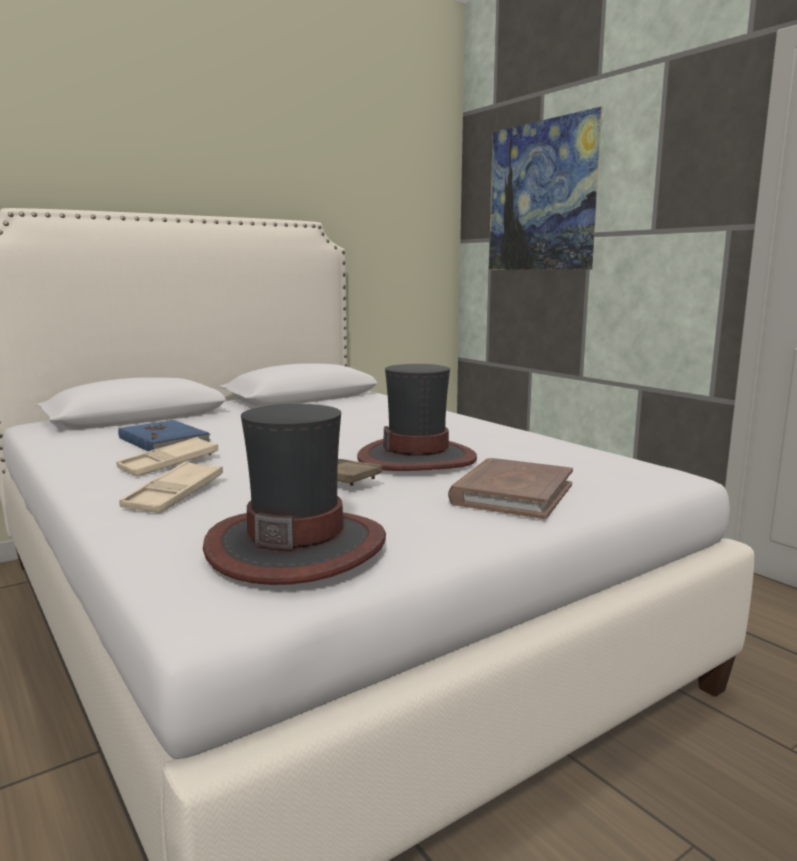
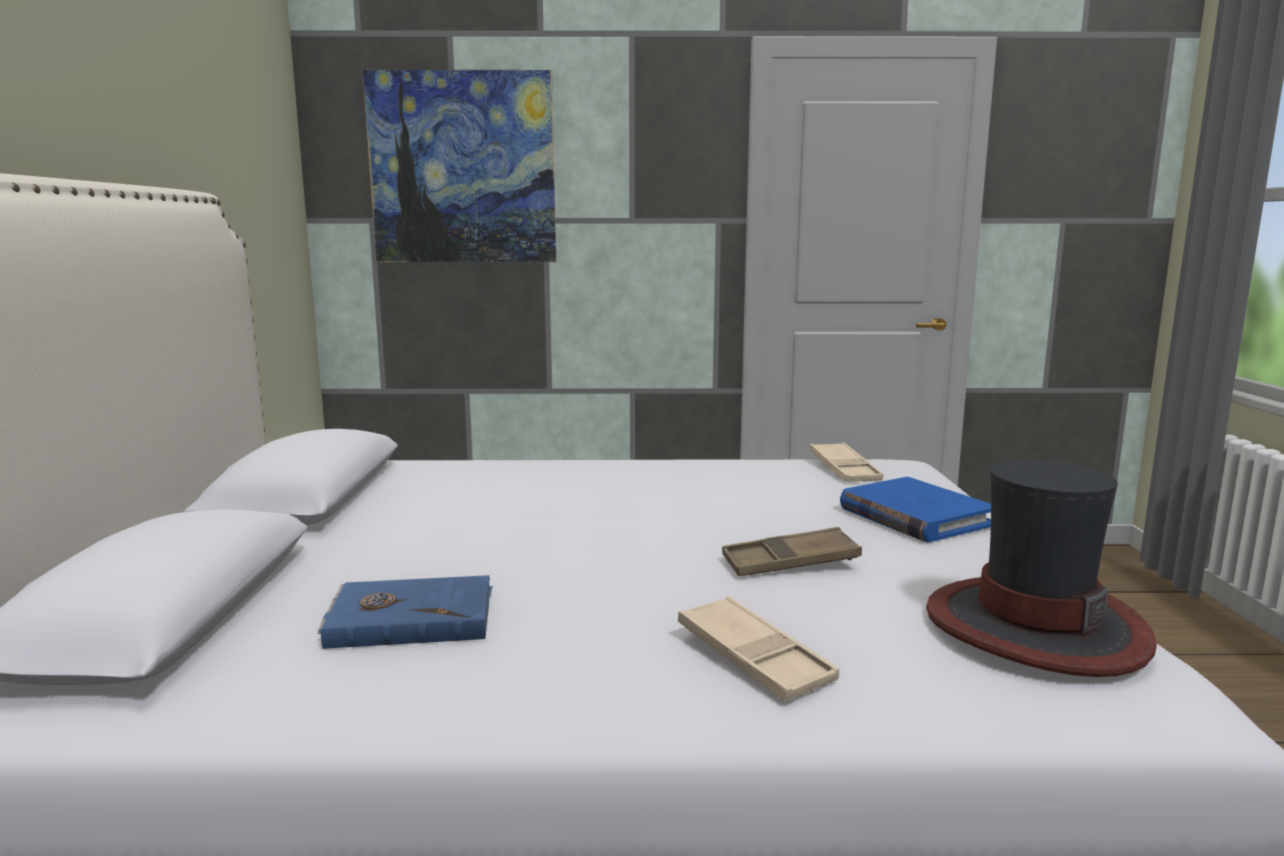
camera: 55 degrees left, 0 degrees up
beige tray [116,437,218,476] -> beige tray moved to [809,443,883,482]
hat [357,364,477,471] -> none
brown book [448,458,573,519] -> blue book [840,477,991,542]

